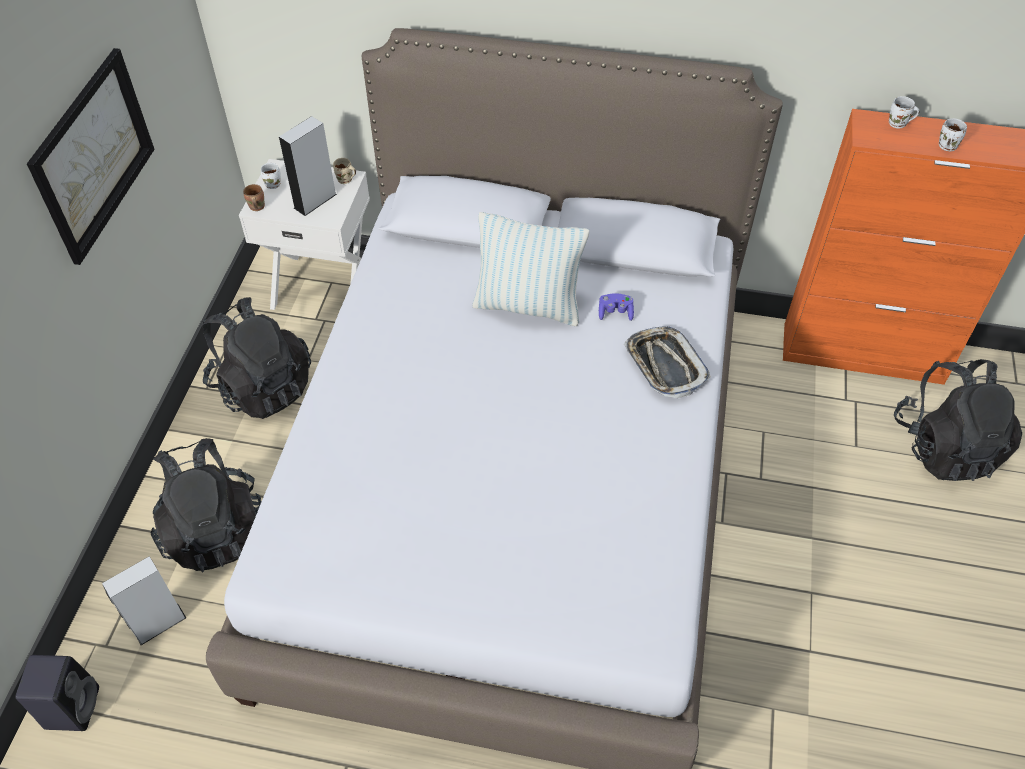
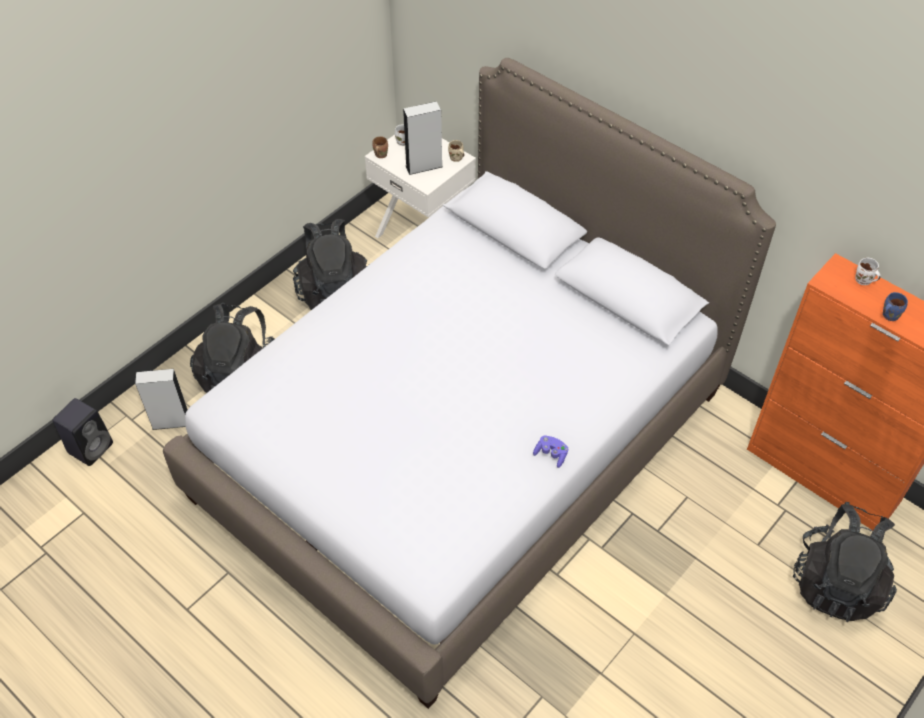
camera: 30 degrees right, 0 degrees up
picture [27,48,155,265] -> none
pillow [472,212,589,326] -> none
purple game controller [599,293,634,321] -> purple game controller moved to [533,435,568,468]
tray [624,326,711,398] -> none
white mug [939,118,967,151] -> blue mug [883,292,908,321]

